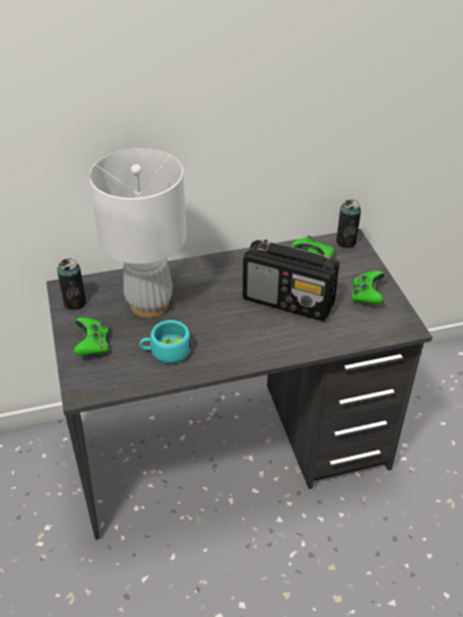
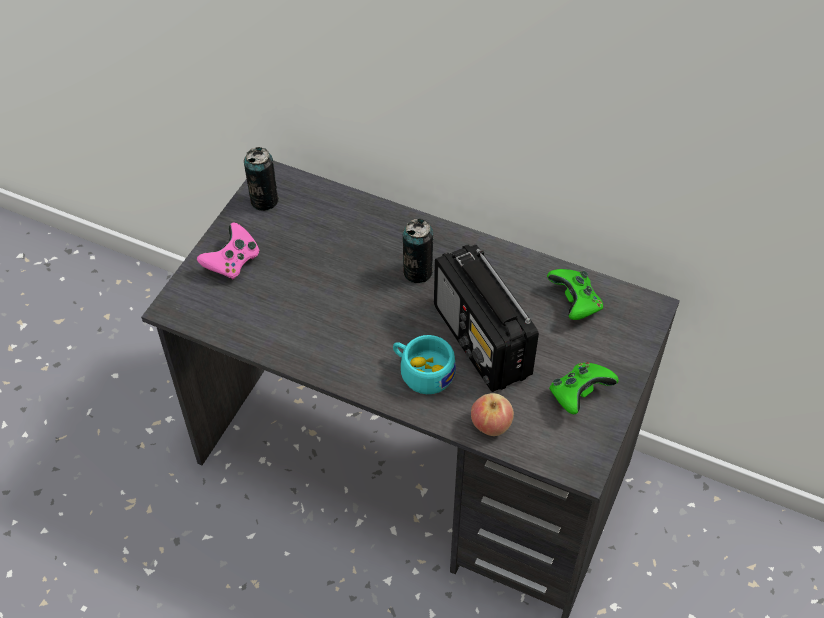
camera: 40 degrees right, 10 degrees up
green game controller [73,317,109,355] -> pink game controller [197,223,259,279]
white table lamp [89,148,187,318] -> none
turquoise cup [139,320,191,363] -> turquoise cup moved to [393,335,456,394]
can [336,200,361,248] -> can moved to [403,219,434,283]
none -> apple [471,393,514,436]

